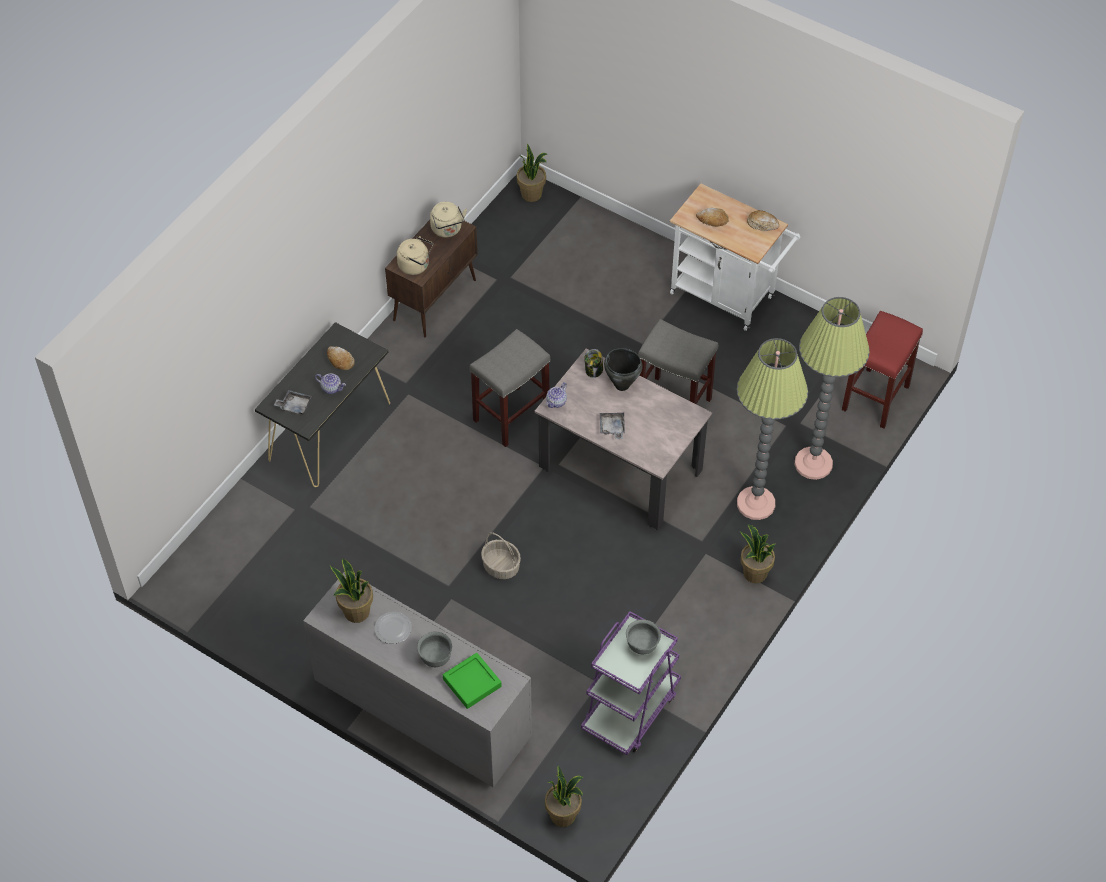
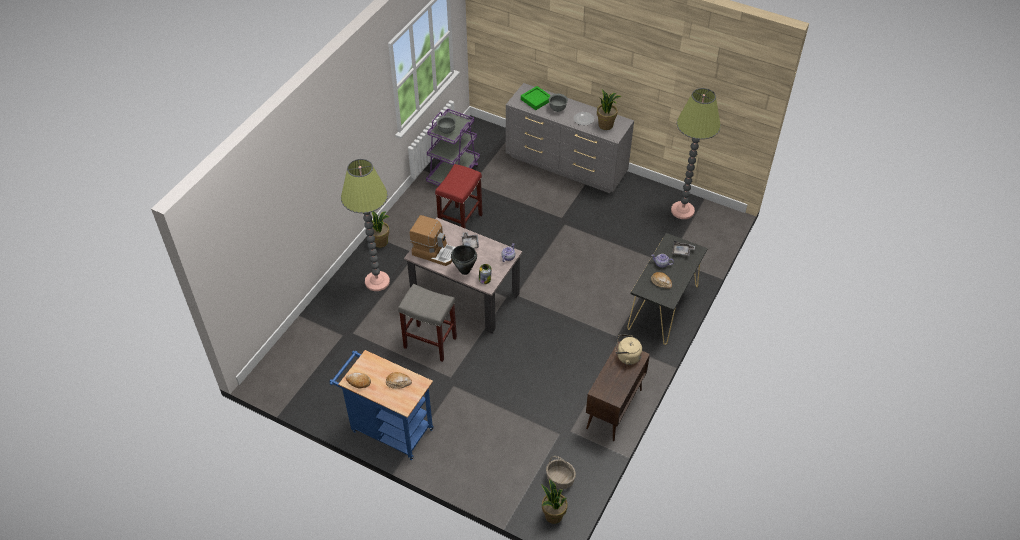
camera: 175 degrees right, 5 degrees down
beige kettle [430,202,467,237] -> none
grey stool [469,329,550,447] -> none
basket [481,532,521,579] -> basket moved to [546,456,576,489]
potted plant [545,765,584,827] -> none
white cart [670,183,800,331] -> blue cart [329,350,434,460]
floor lamp [795,297,870,480] -> floor lamp moved to [671,88,721,219]
red stool [842,311,923,429] -> red stool moved to [435,164,483,229]
none -> coffee machine [410,215,455,266]

